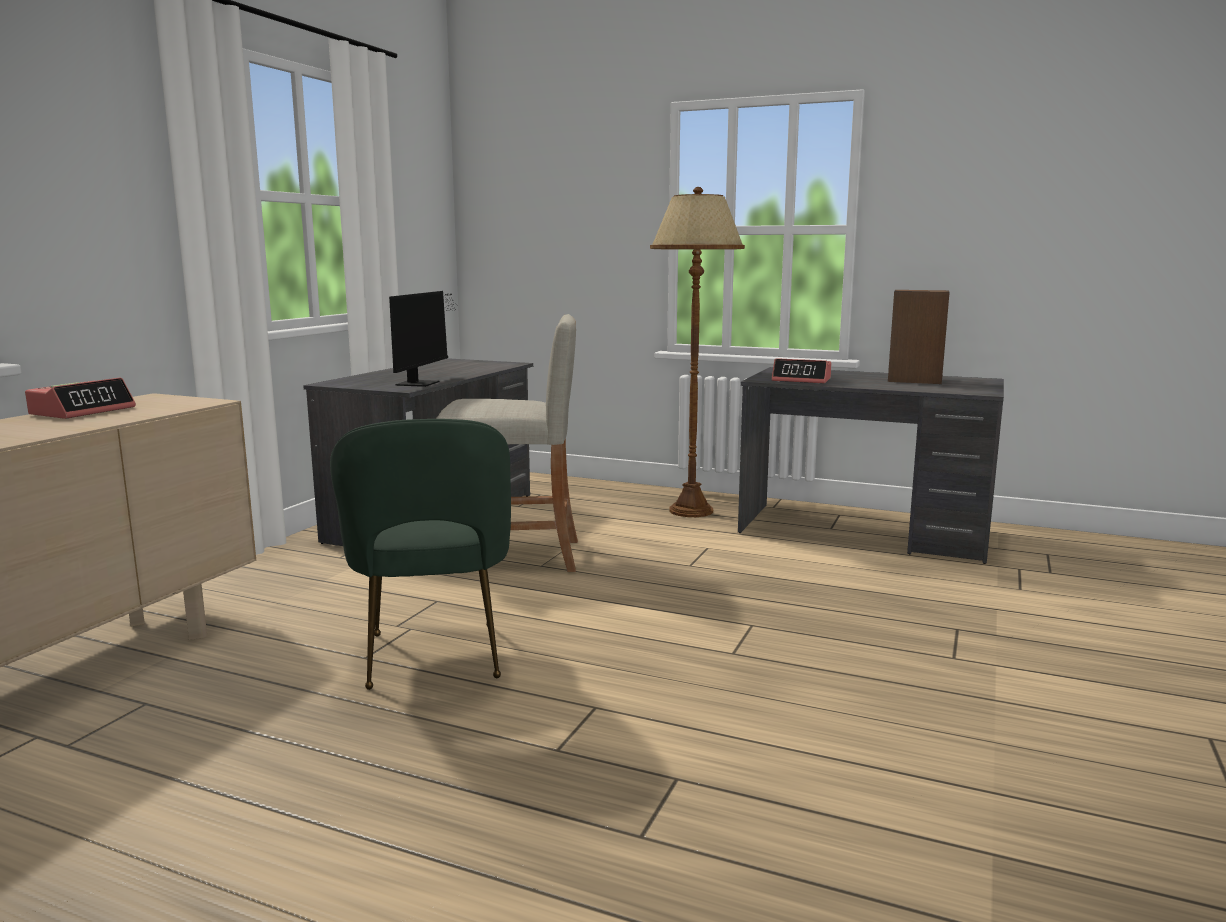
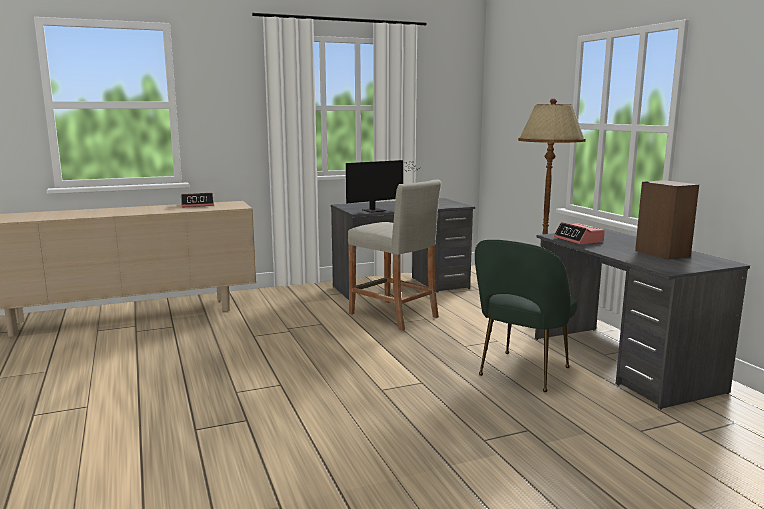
camera: 45 degrees right, 0 degrees up
green chair [330,419,511,690] -> green chair moved to [475,240,577,392]

